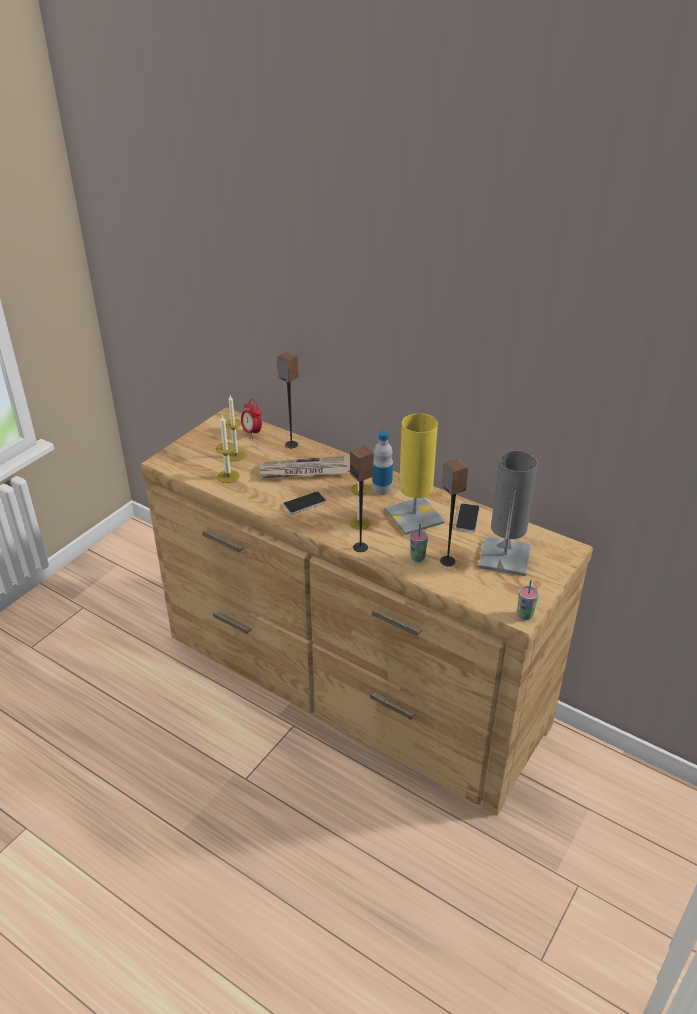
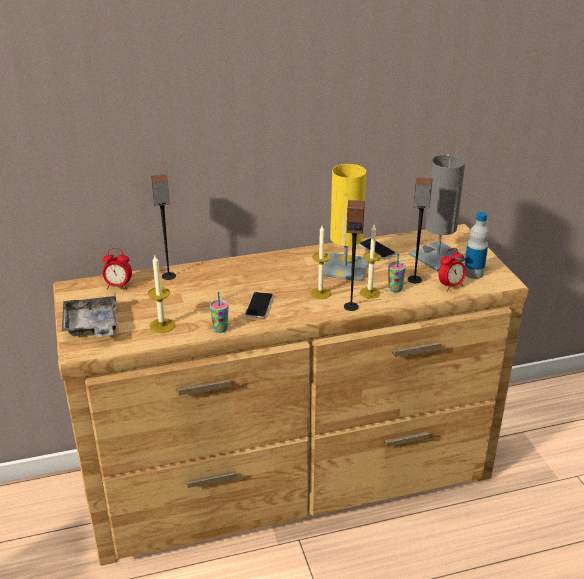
camera: 50 degrees left, 5 degrees down
candle [225,396,245,461] -> candle moved to [360,225,381,299]
newspaper [259,456,350,478] -> none
bottle [372,430,393,495] -> bottle moved to [464,211,489,279]
cup [517,580,539,620] -> cup moved to [210,292,228,333]
none -> grey tray [62,294,118,337]
none -> alarm clock [438,248,466,291]

